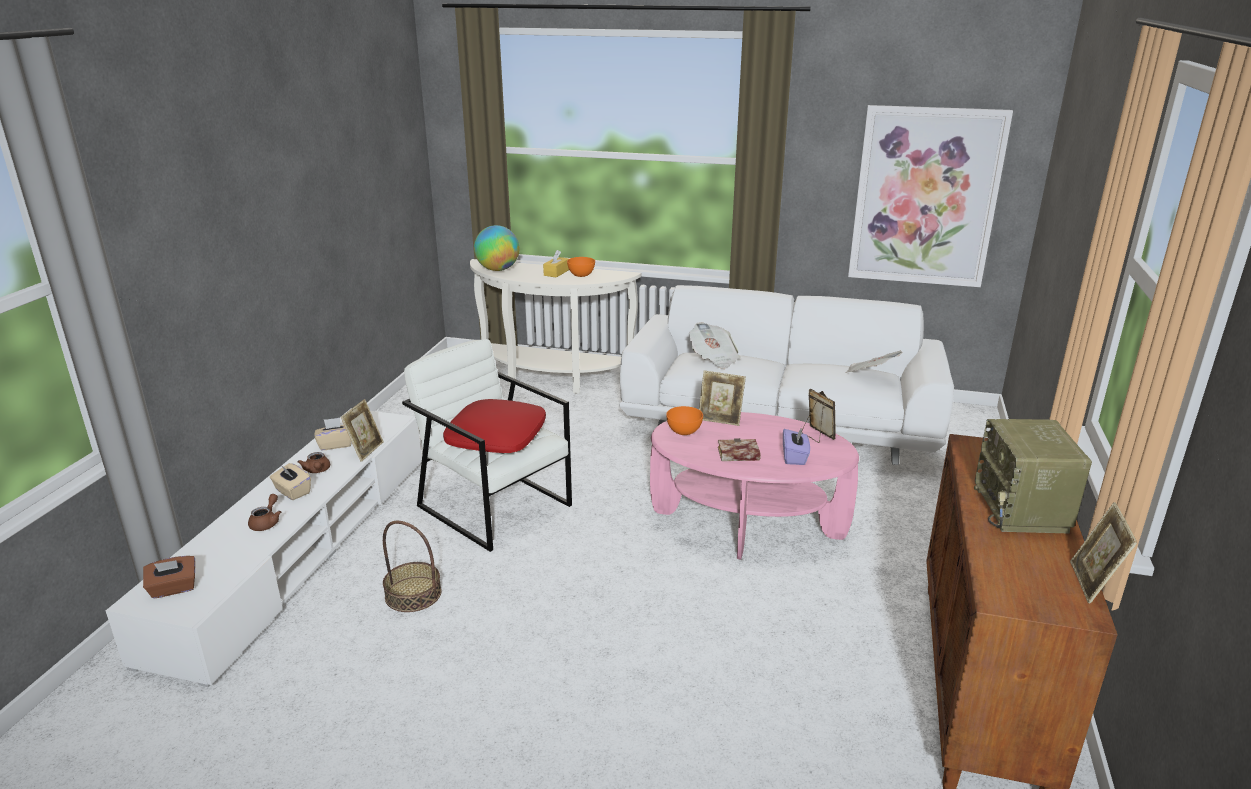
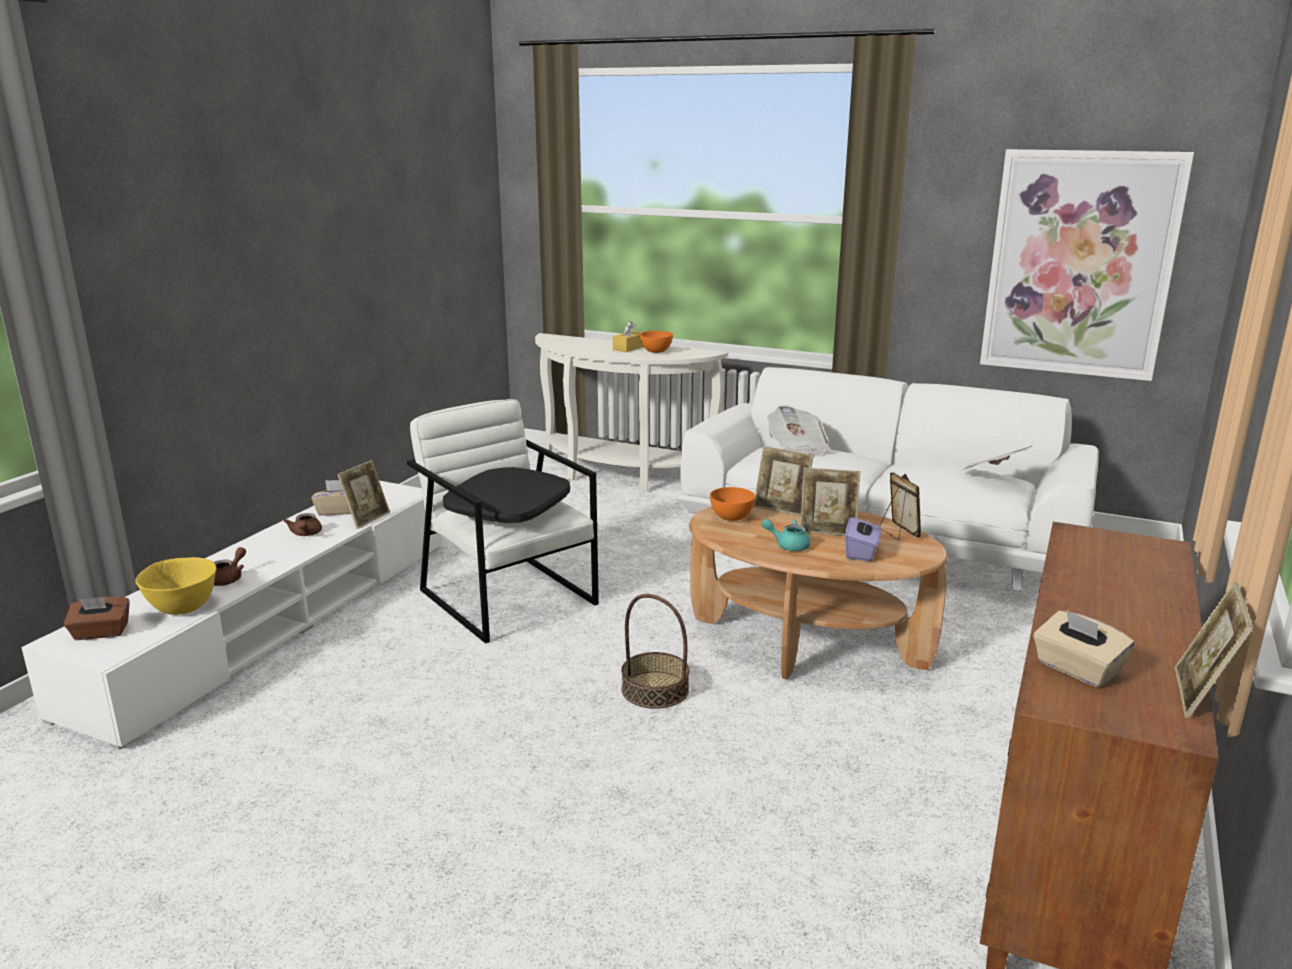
camera: 10 degrees right, 5 degrees down
beige tissue box [270,463,311,500] -> beige tissue box moved to [1033,610,1134,687]
basket [383,521,442,612] -> basket moved to [621,594,689,709]
red pillow [443,399,546,453] -> black pillow [443,467,570,523]
globe [474,225,519,271] -> none
pink coffee table [650,412,859,559] -> brown coffee table [689,507,948,680]
book [718,438,761,461] -> turquoise teapot [762,519,811,551]
radio [974,419,1092,534] -> none
none -> yellow bowl [135,557,216,615]
none -> picture frame [800,468,861,536]

